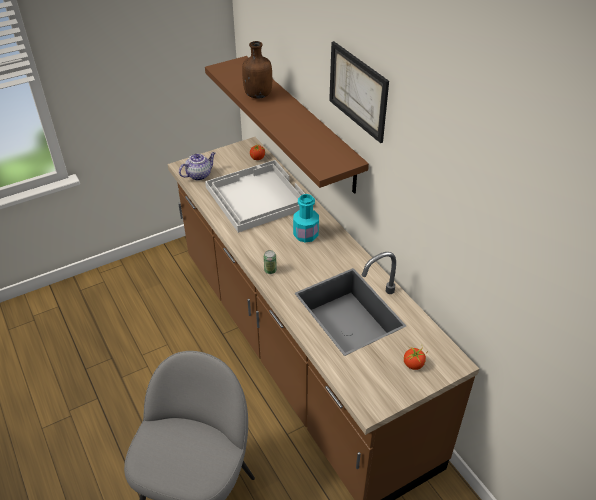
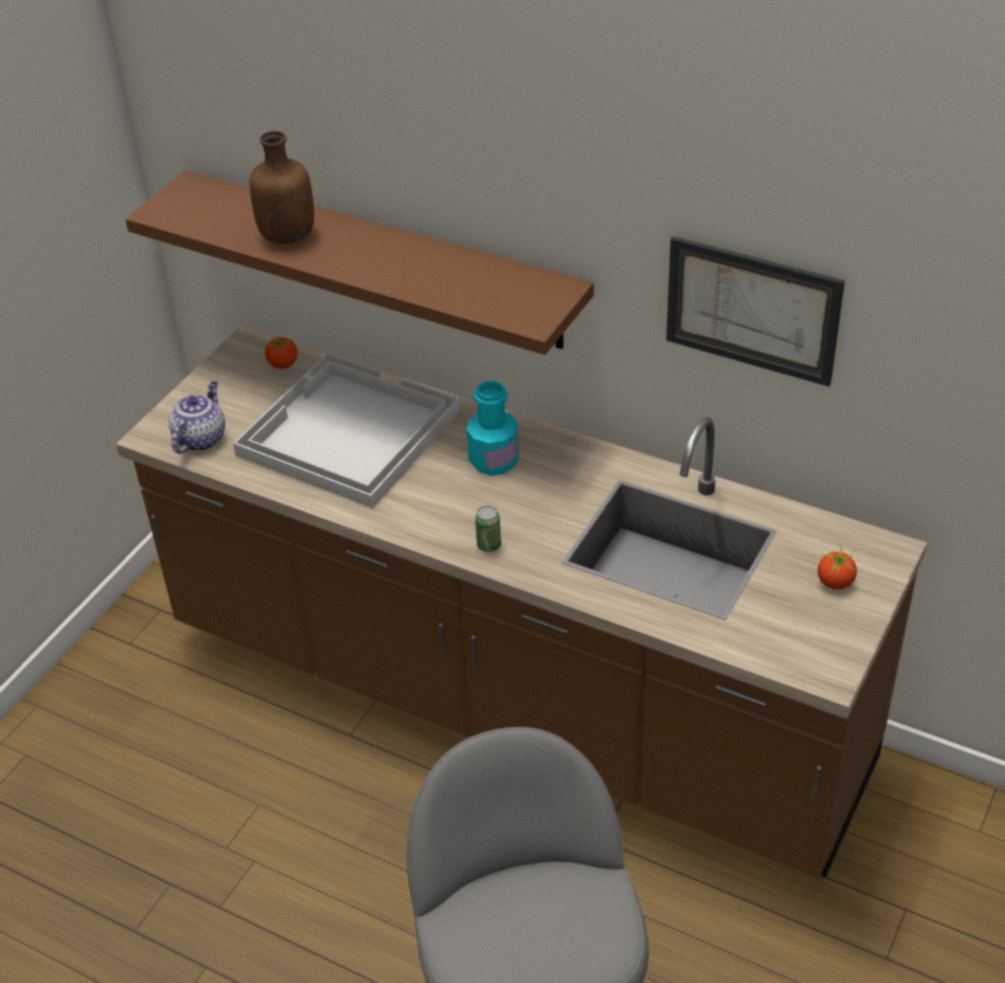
camera: 30 degrees left, 0 degrees up
picture [329,41,389,143] -> picture moved to [666,236,845,387]

